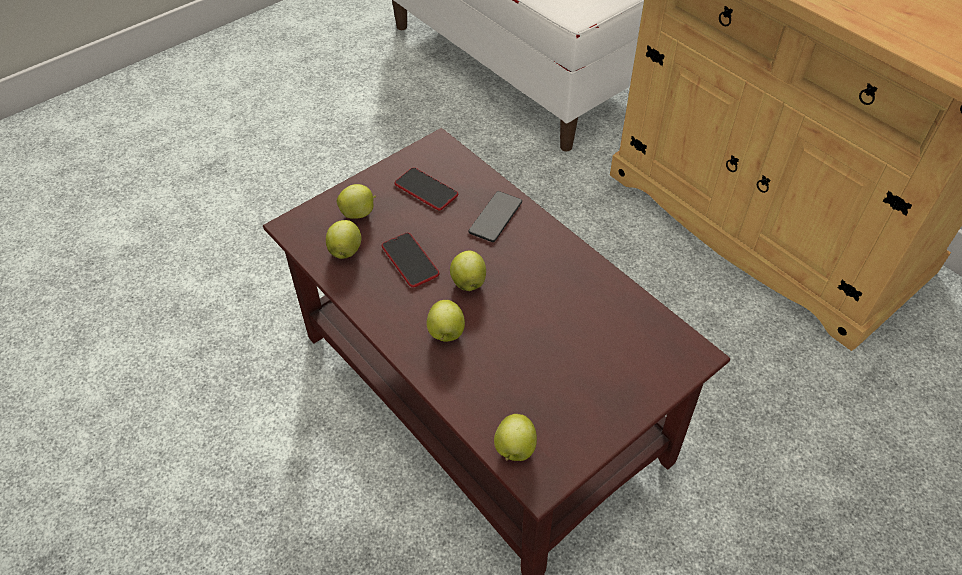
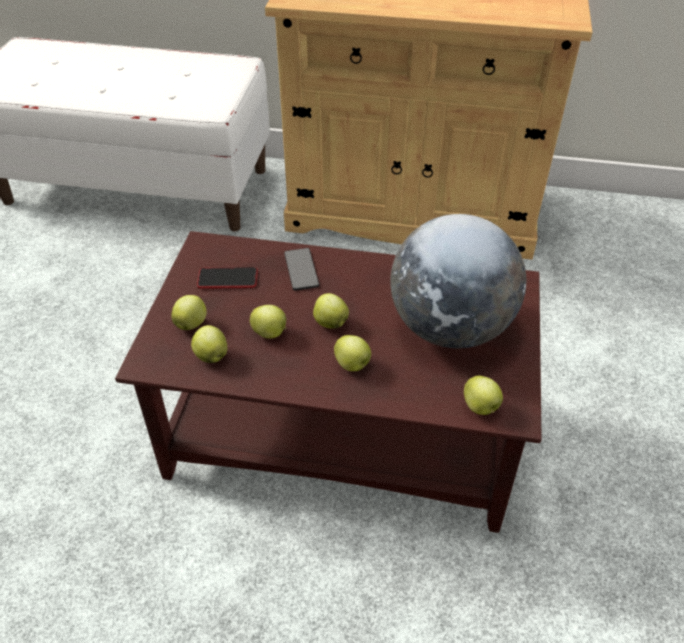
camera: 40 degrees left, 5 degrees down
phone [382,233,440,287] -> apple [250,305,287,339]
none -> globe [390,214,526,348]

